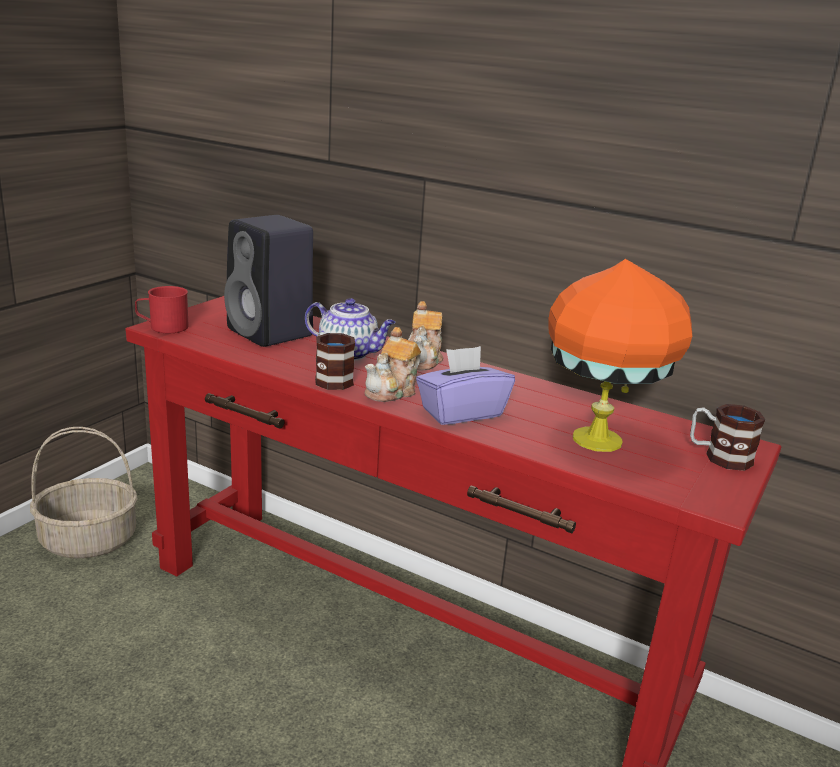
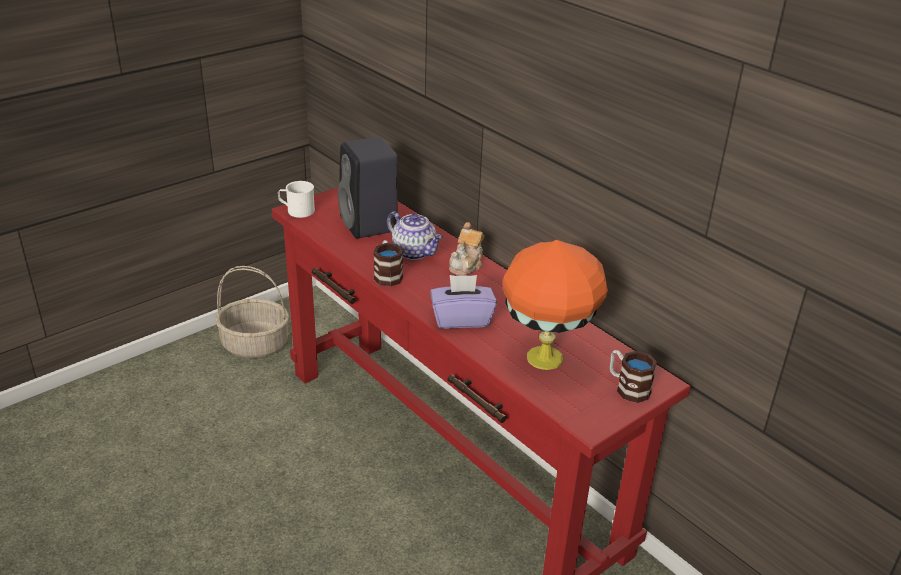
camera: 20 degrees right, 10 degrees up
red mug [135,286,189,333] -> white mug [278,181,315,218]
teapot [365,327,421,402] -> none

